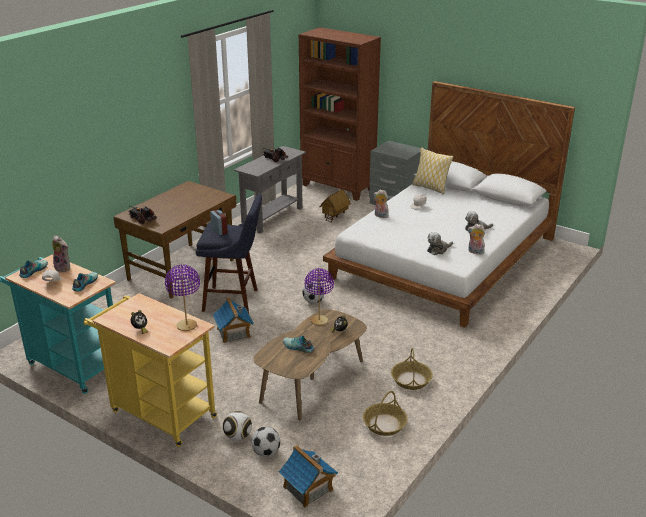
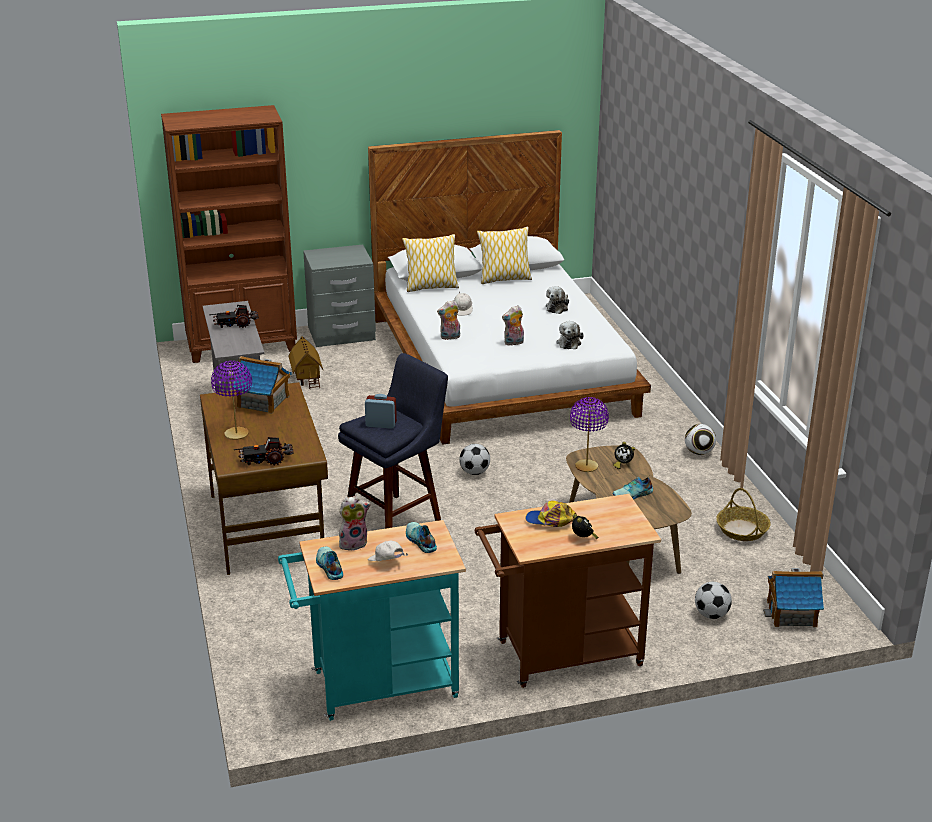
camera: 50 degrees left, 0 degrees up
yellow cart [84,293,217,447] -> brown cart [475,494,661,688]
purple table lamp [165,265,200,331] -> purple table lamp moved to [211,361,252,440]
toy house [212,297,254,343] -> toy house moved to [233,356,292,414]
football [223,411,252,441] -> football moved to [685,424,716,455]
basket [391,348,433,390] -> none
plush toy [468,224,485,255] -> plush toy moved to [502,305,524,346]
none -> pillow [477,227,532,284]
none -> cap [526,501,576,527]

